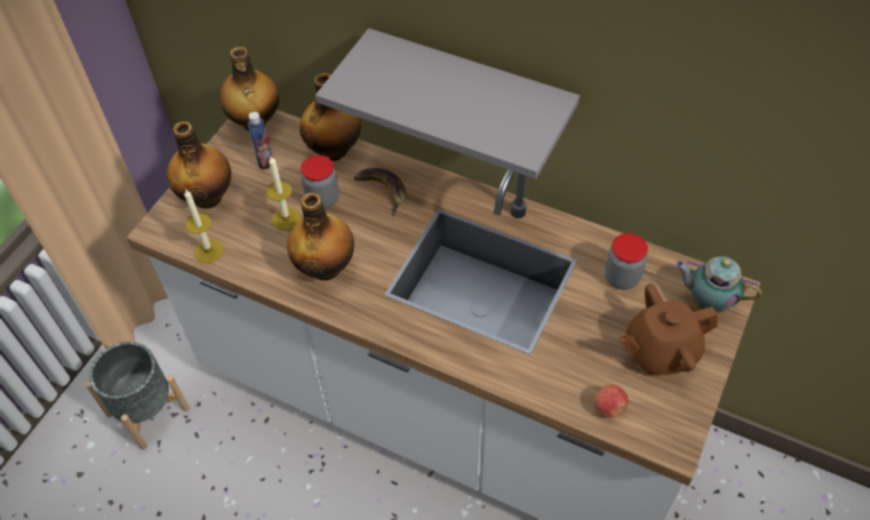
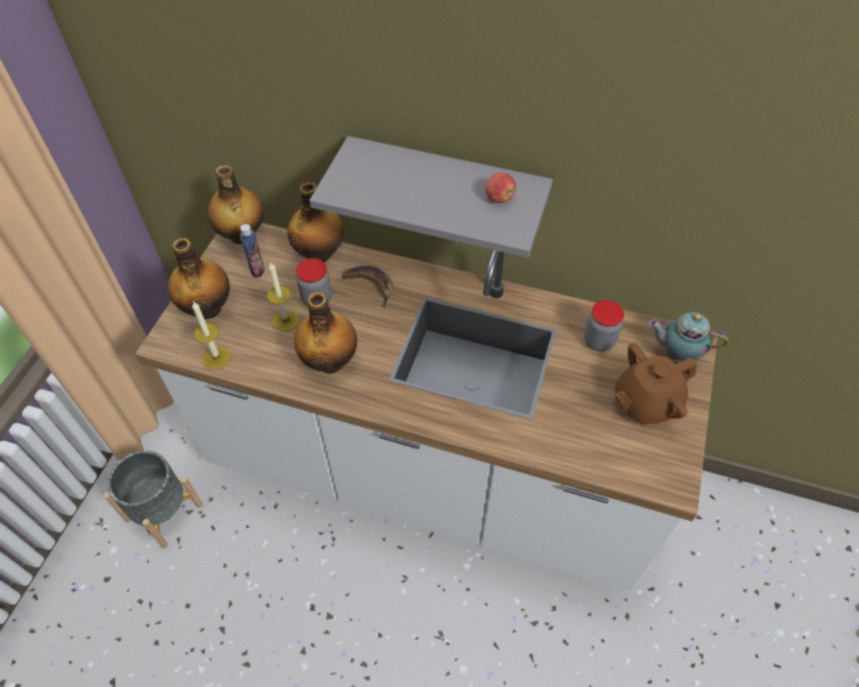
camera: 10 degrees left, 0 degrees up
apple [594,384,628,418] -> apple moved to [485,173,516,203]

